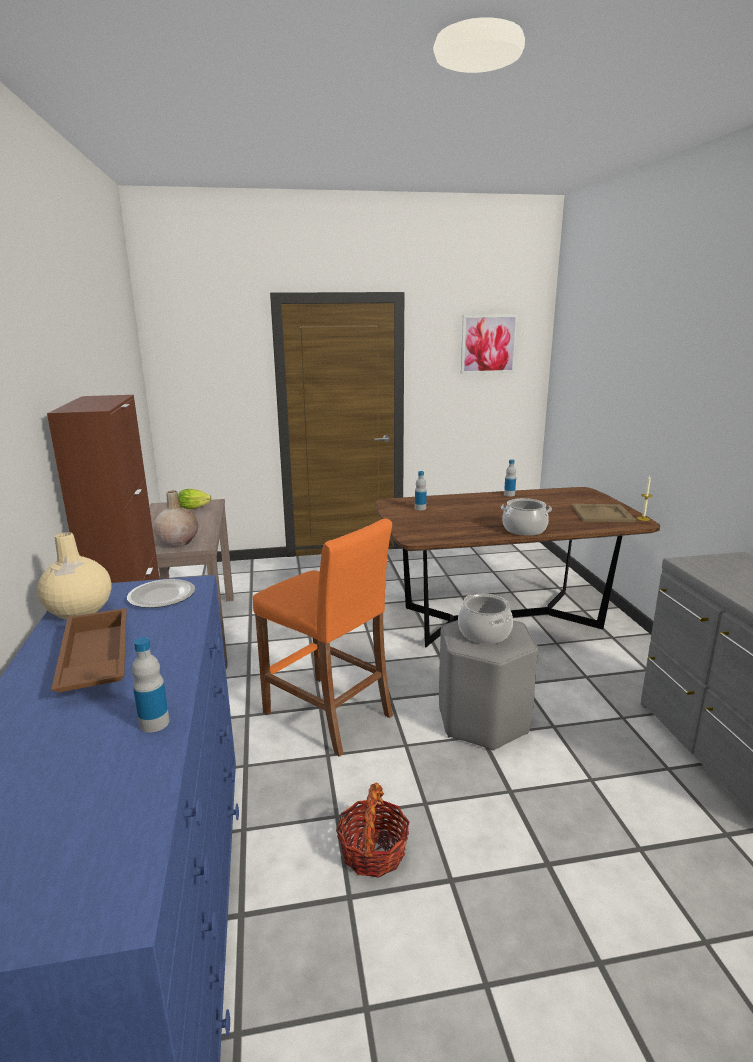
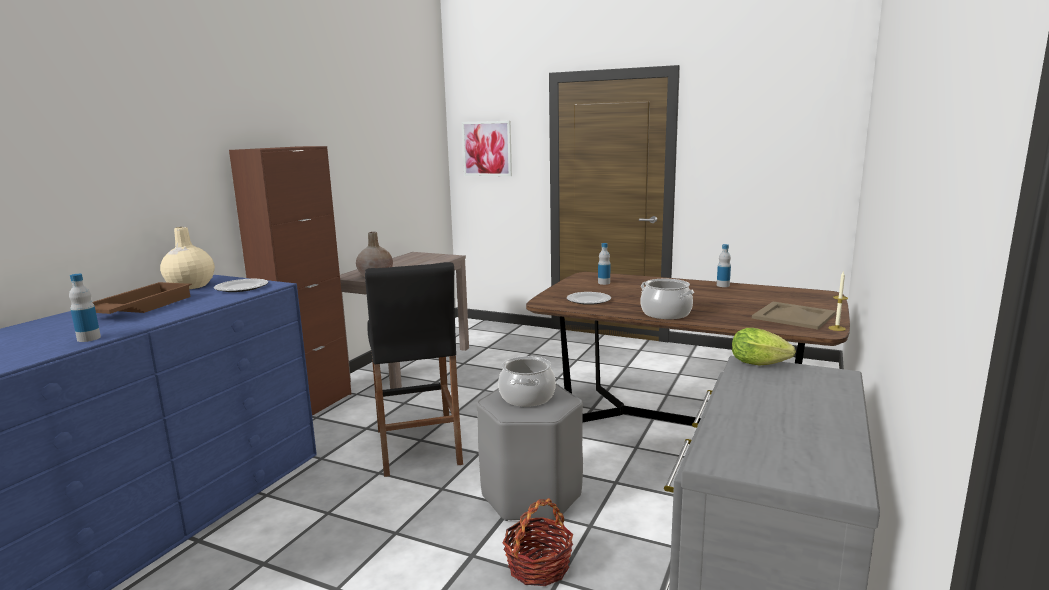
camera: 35 degrees right, 5 degrees down
lettuce [178,489,212,509] -> lettuce moved to [732,328,796,366]
orange stool [253,519,393,757] -> black stool [365,262,463,477]
basket [336,783,410,878] -> basket moved to [503,498,573,586]
picture [461,315,518,374] -> picture moved to [462,121,512,176]
none -> plate [567,292,611,305]

